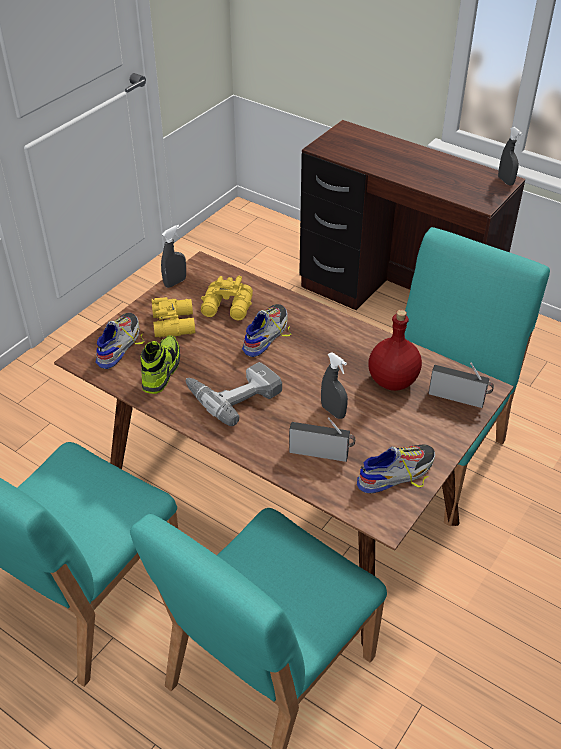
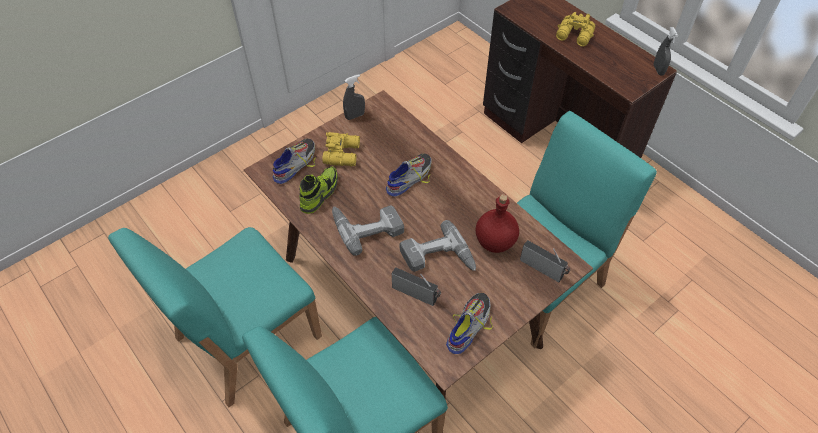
camera: 15 degrees right, 10 degrees up
yellow binoculars [201,276,253,320] -> yellow binoculars moved to [556,12,595,47]
grey spray bottle [321,353,348,419] -> power drill [400,220,476,272]
shoe [357,444,435,493] -> shoe turned 45 degrees counterclockwise [446,293,493,354]

